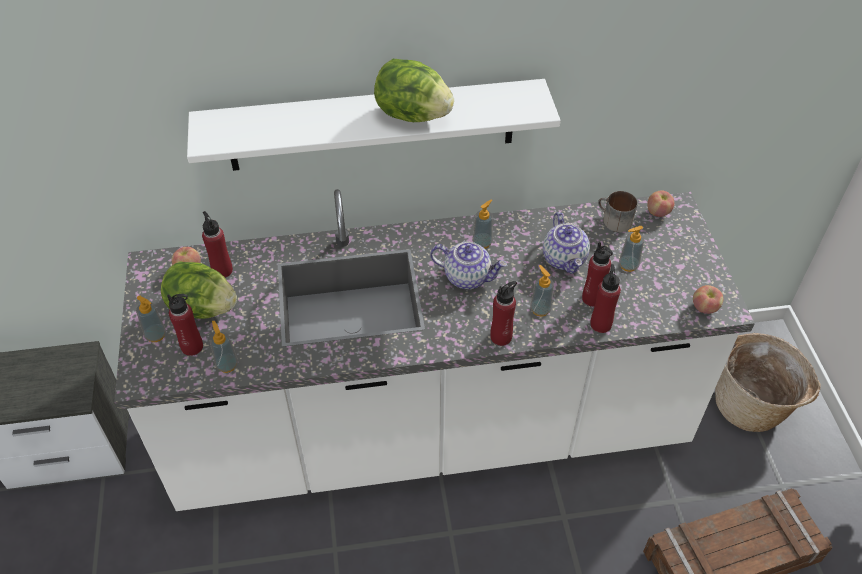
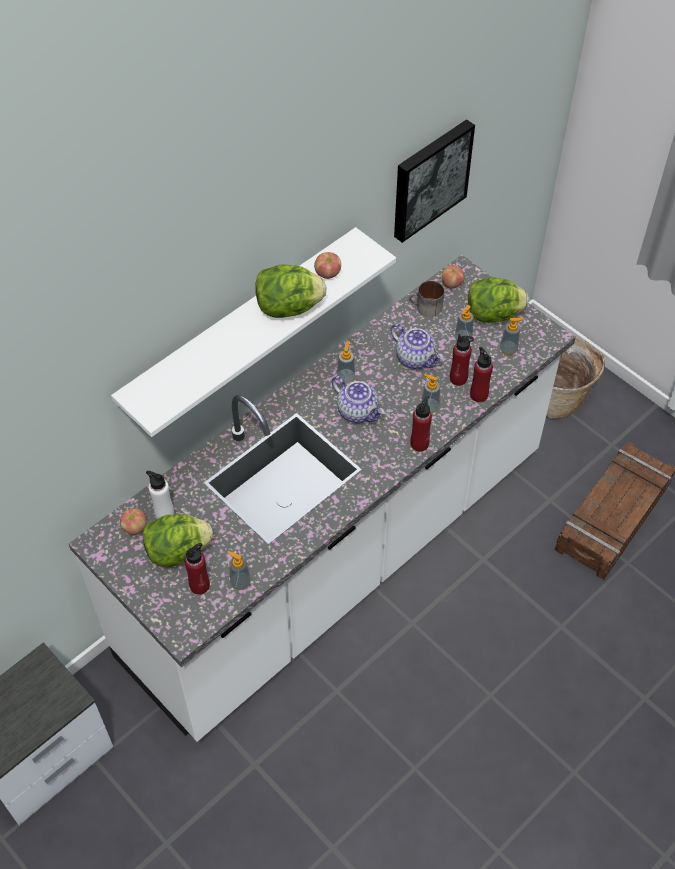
camera: 35 degrees left, 5 degrees up
soap dispenser [136,296,166,342] -> soap dispenser moved to [500,318,524,355]
red bottle [202,211,233,278] -> white bottle [146,471,174,519]
teapot [430,242,507,289] -> teapot turned 60 degrees clockwise [332,376,385,423]
apple [693,285,723,314] -> apple moved to [314,252,341,279]
none -> picture [394,119,475,243]
none -> lettuce [468,277,529,323]

